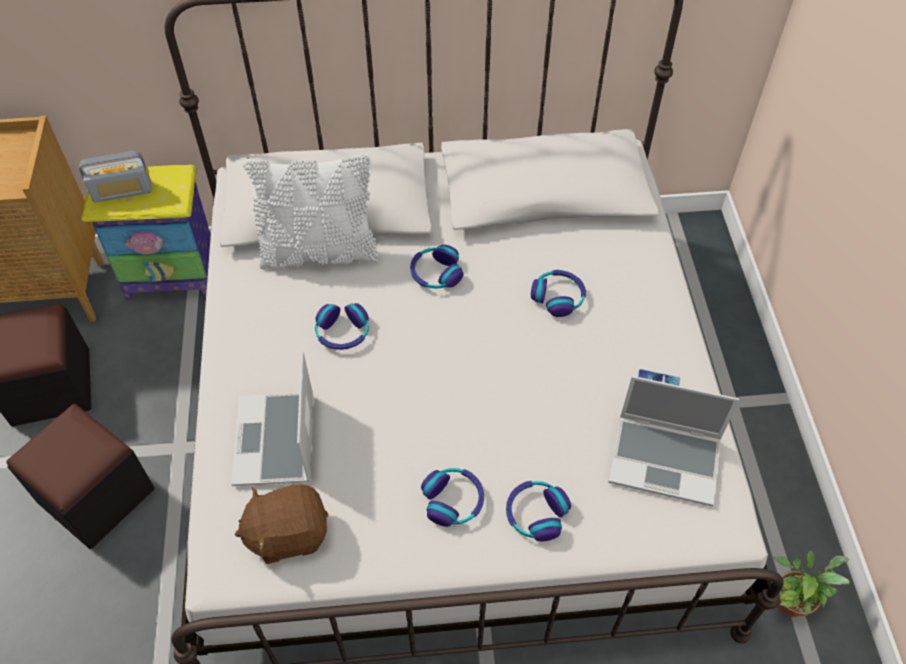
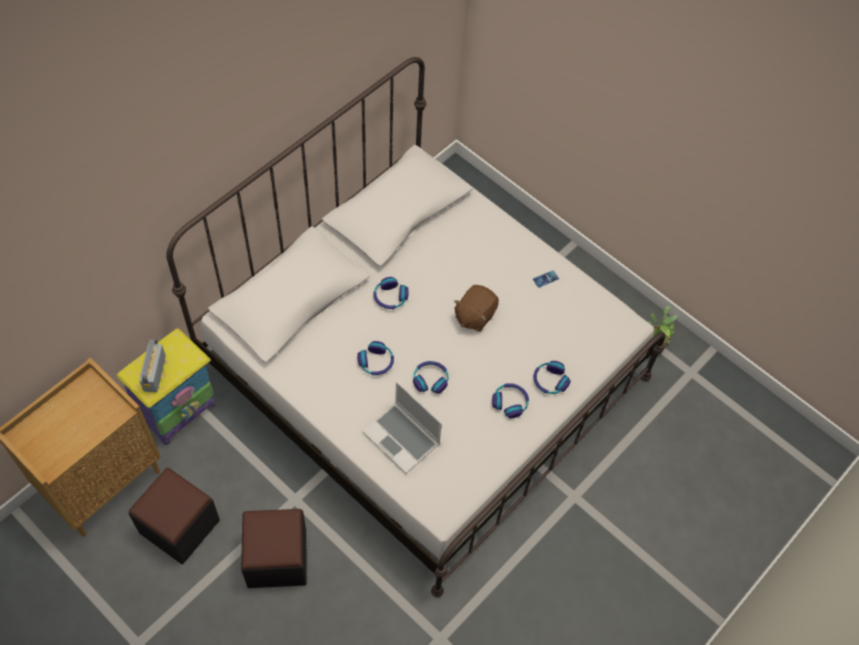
camera: 45 degrees left, 5 degrees up
radio [79,151,152,203] -> radio turned 150 degrees clockwise [139,339,166,393]
brown plush toy [235,484,328,564] -> brown plush toy moved to [454,285,499,332]
white pillow [243,154,378,269] -> none
headphones [531,270,586,317] -> headphones moved to [413,361,448,394]
laptop [608,376,739,506] -> none

